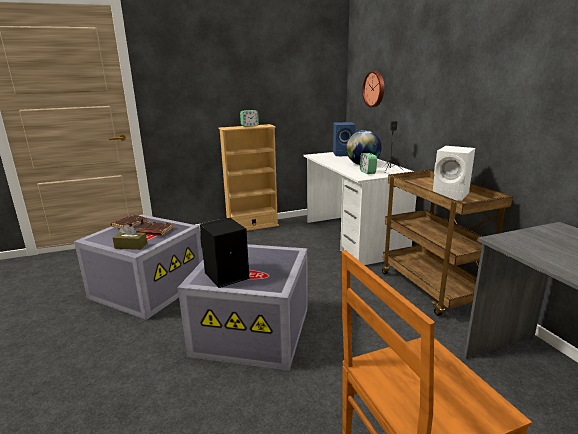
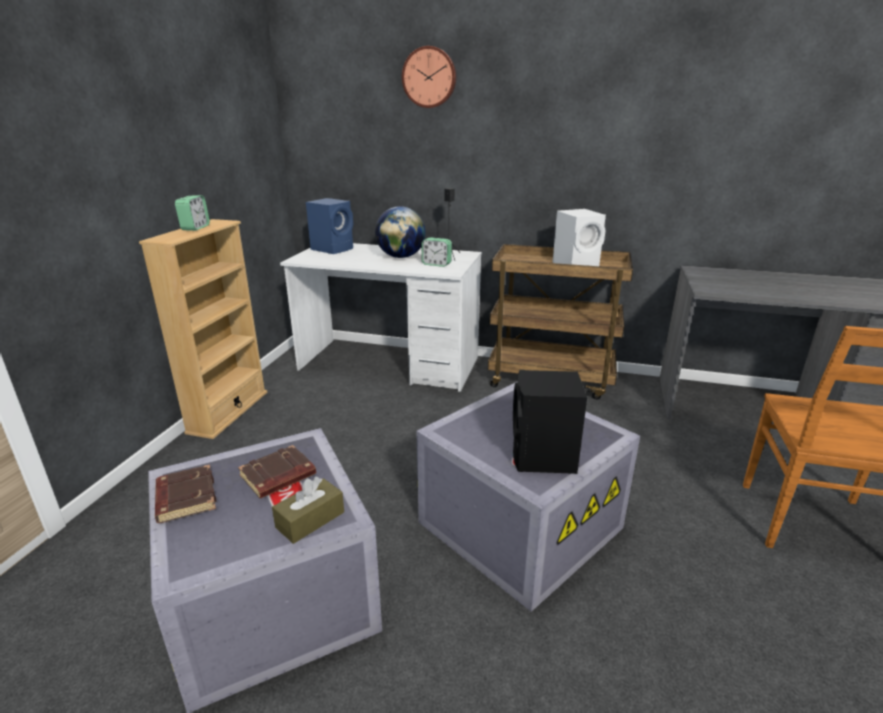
camera: 55 degrees left, 5 degrees up
wall clock [362,71,384,107] -> wall clock moved to [402,46,456,108]

